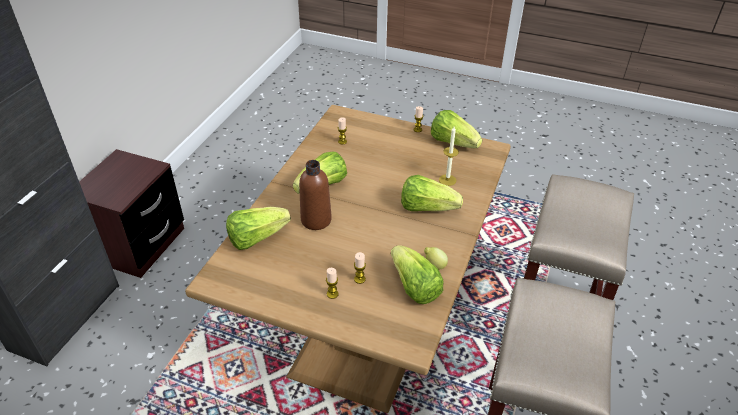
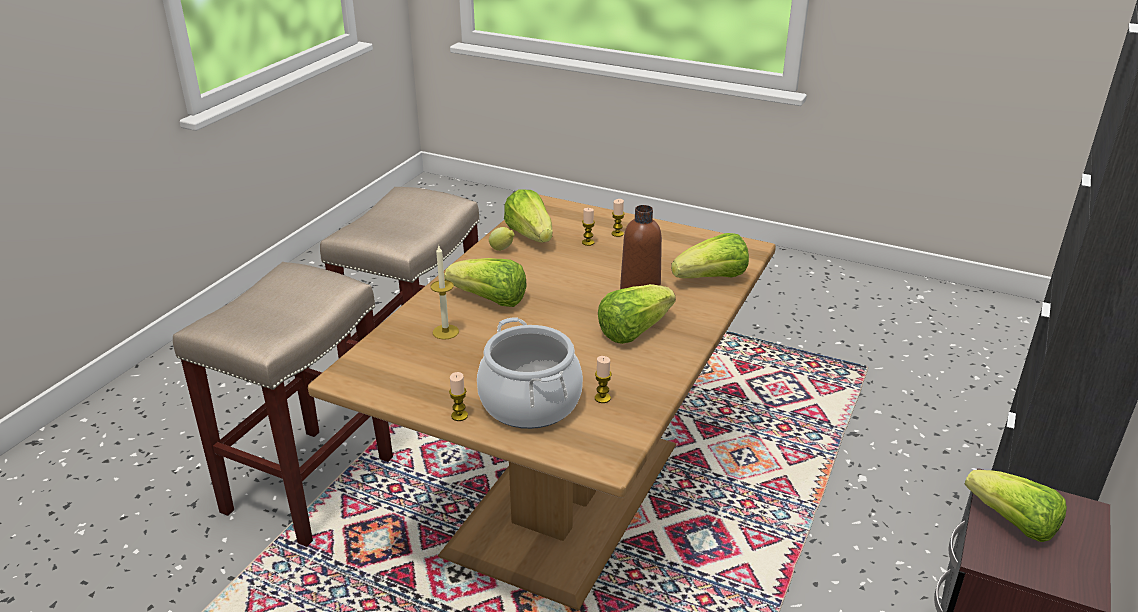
camera: 175 degrees left, 10 degrees down
lettuce [431,110,482,148] -> lettuce moved to [965,470,1067,542]
none -> cooking pot [477,317,583,429]

